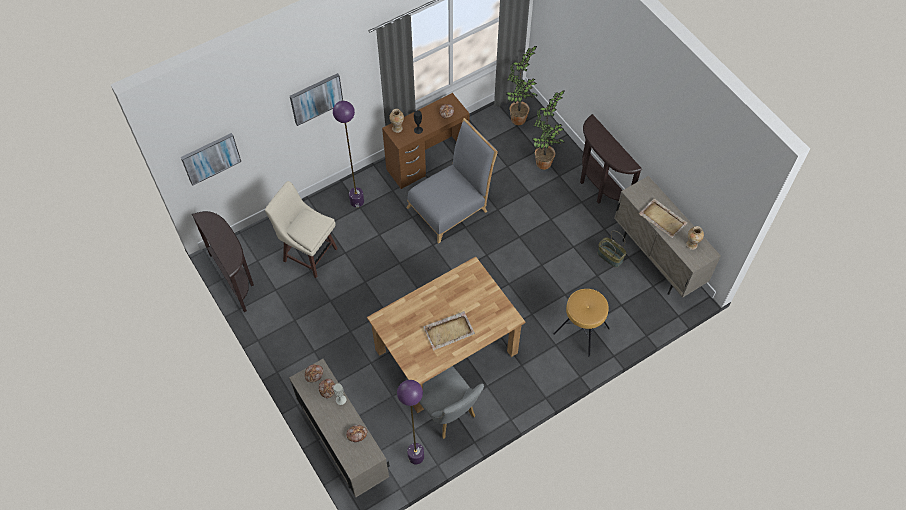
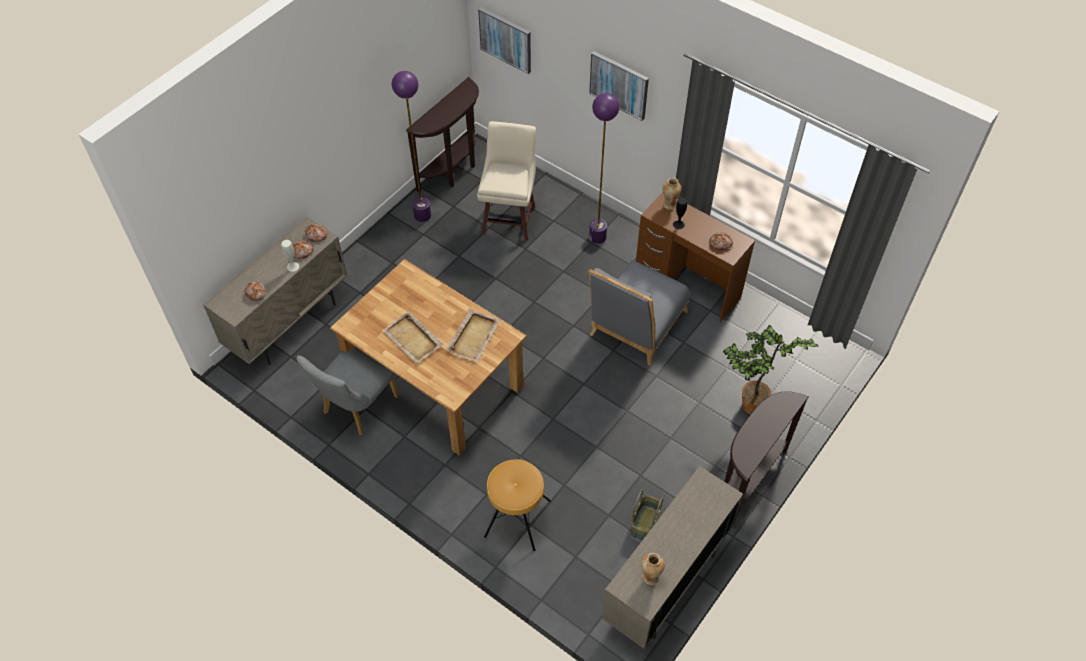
camera: 70 degrees right, 5 degrees down
purple floor lamp [397,380,424,464] -> purple floor lamp moved to [392,71,431,222]
grey chair [407,118,498,244] -> grey chair turned 90 degrees clockwise [588,260,689,366]
potted plant [506,46,537,126] -> none
beige tray [639,198,688,238] -> beige tray moved to [446,309,500,363]

